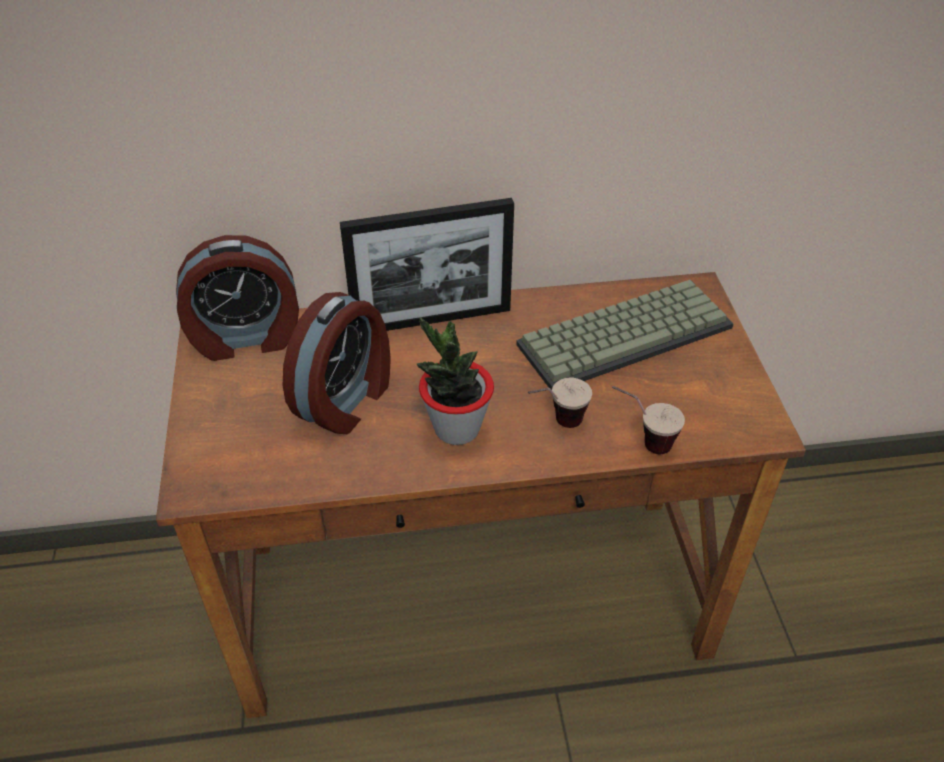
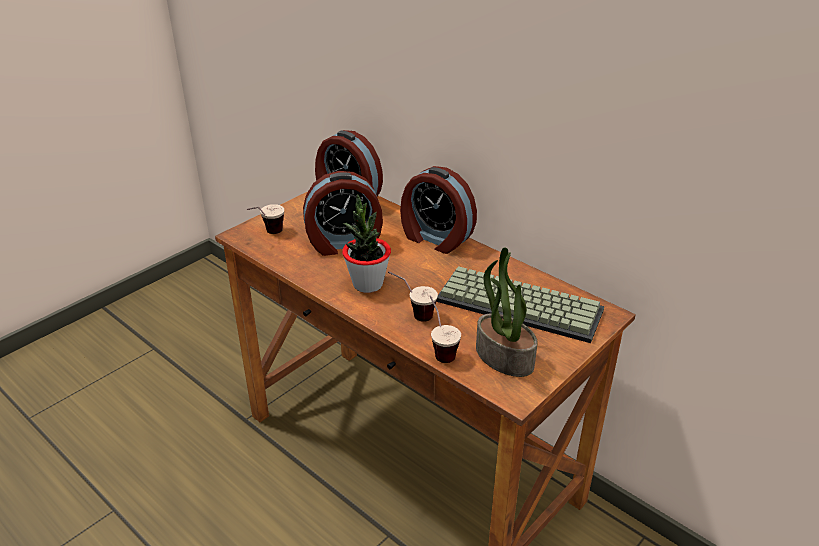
camera: 50 degrees right, 10 degrees down
picture frame [340,198,514,331] -> alarm clock [400,166,477,254]
none -> cup [247,204,284,234]
none -> potted plant [476,248,538,377]

